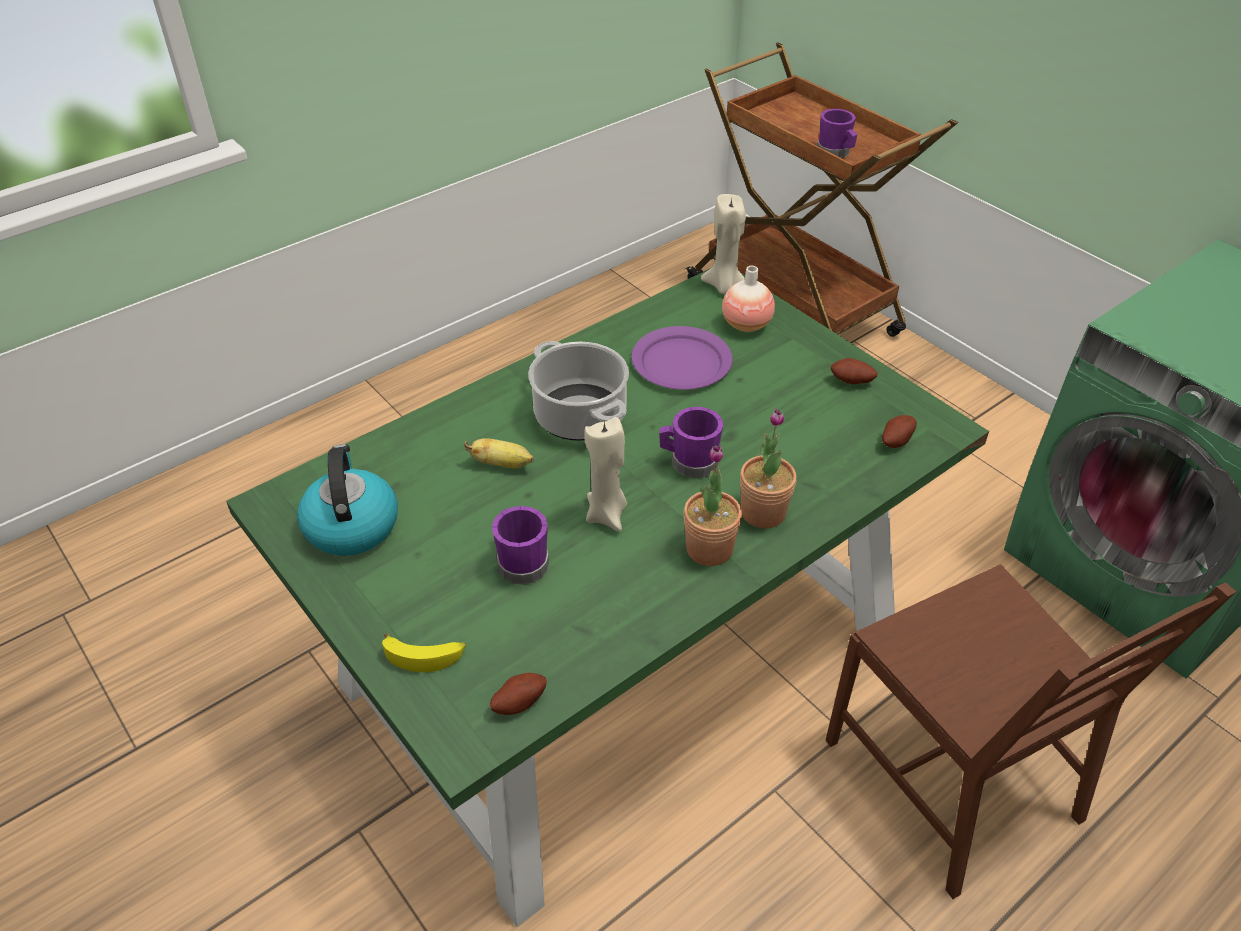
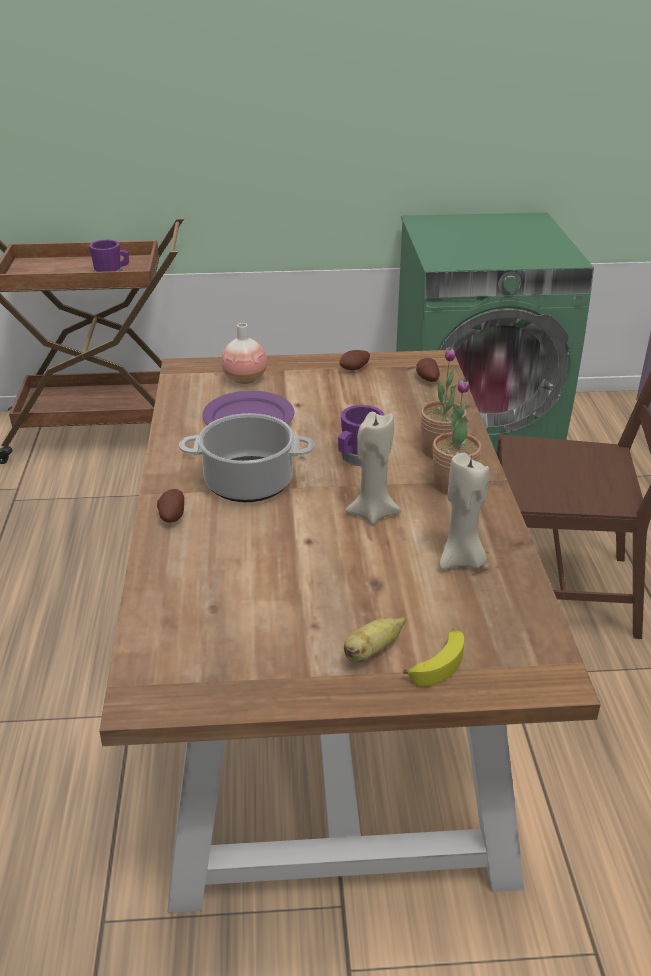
camera: 55 degrees left, 10 degrees down
green dining table [226,269,989,927] -> brown dining table [99,350,601,913]
kettle [297,444,398,556] -> none
banana [464,438,534,468] -> banana moved to [344,617,406,663]
potato [490,673,547,715] -> potato moved to [157,489,184,522]
purple mug [492,506,549,585] -> none
beige candle [701,194,746,294] -> beige candle moved to [440,453,490,570]

